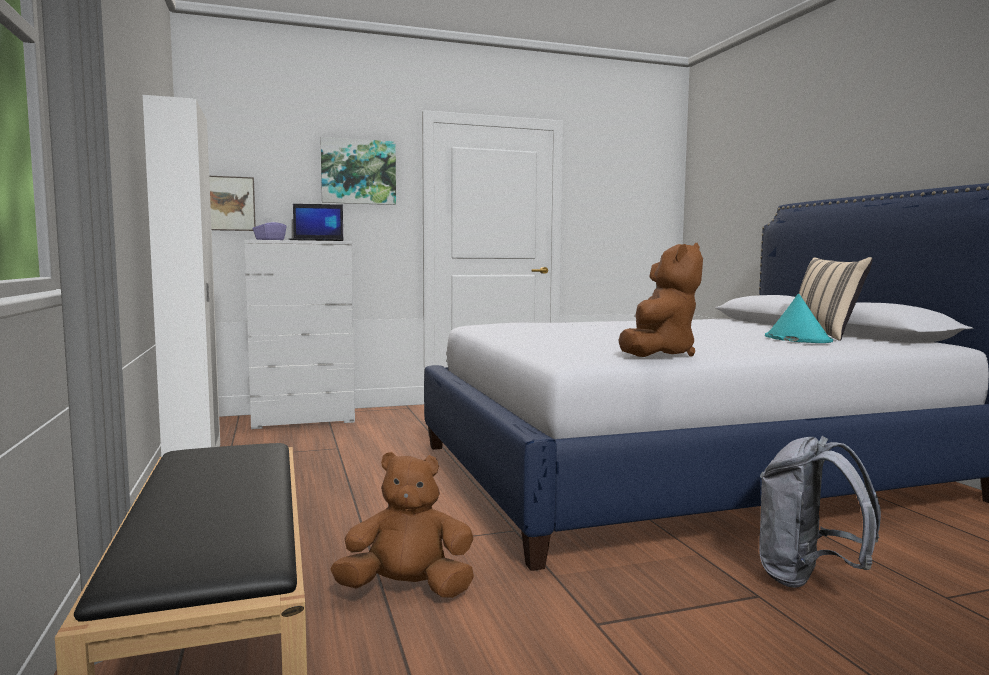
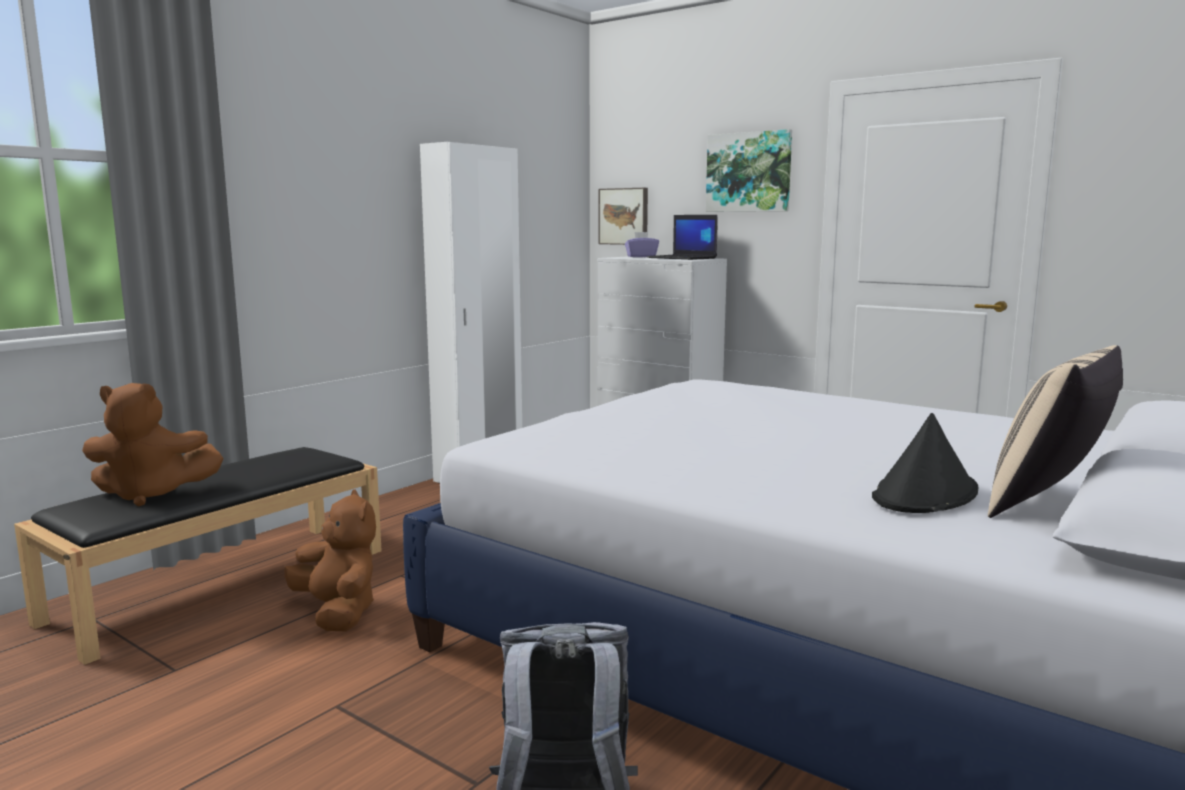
camera: 55 degrees right, 5 degrees up
brown plush toy [618,243,703,357] -> brown plush toy moved to [82,383,224,506]
turquoise hat [765,294,833,343] -> black hat [872,413,978,513]

